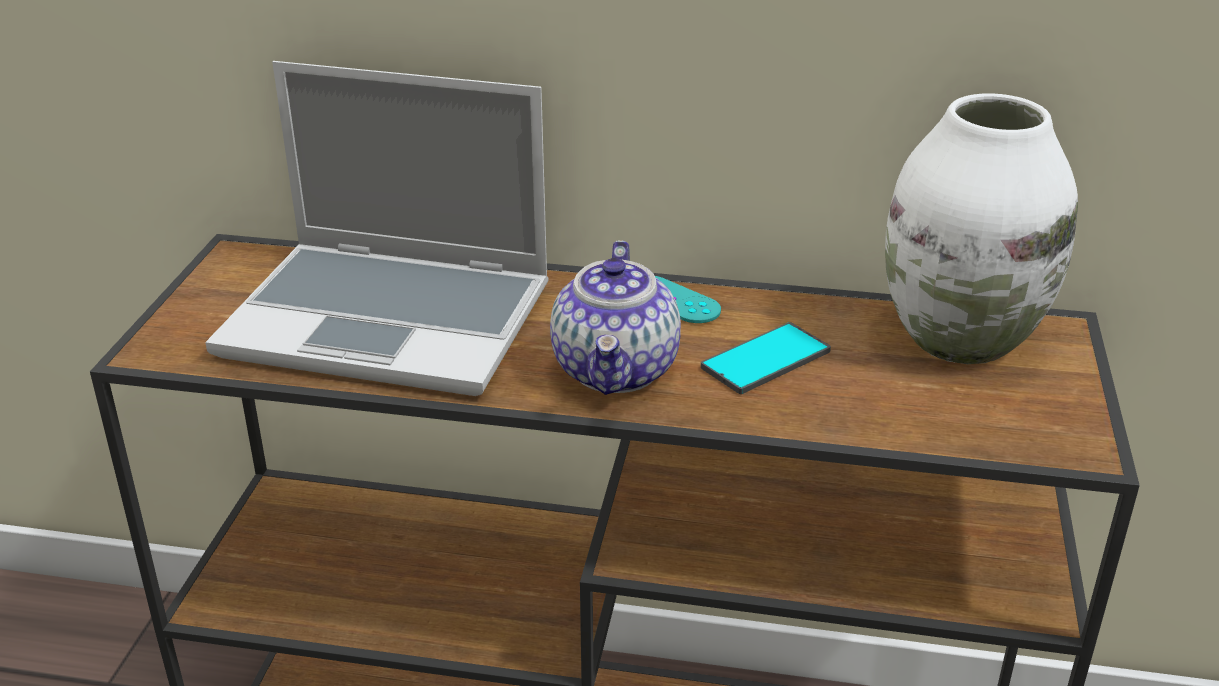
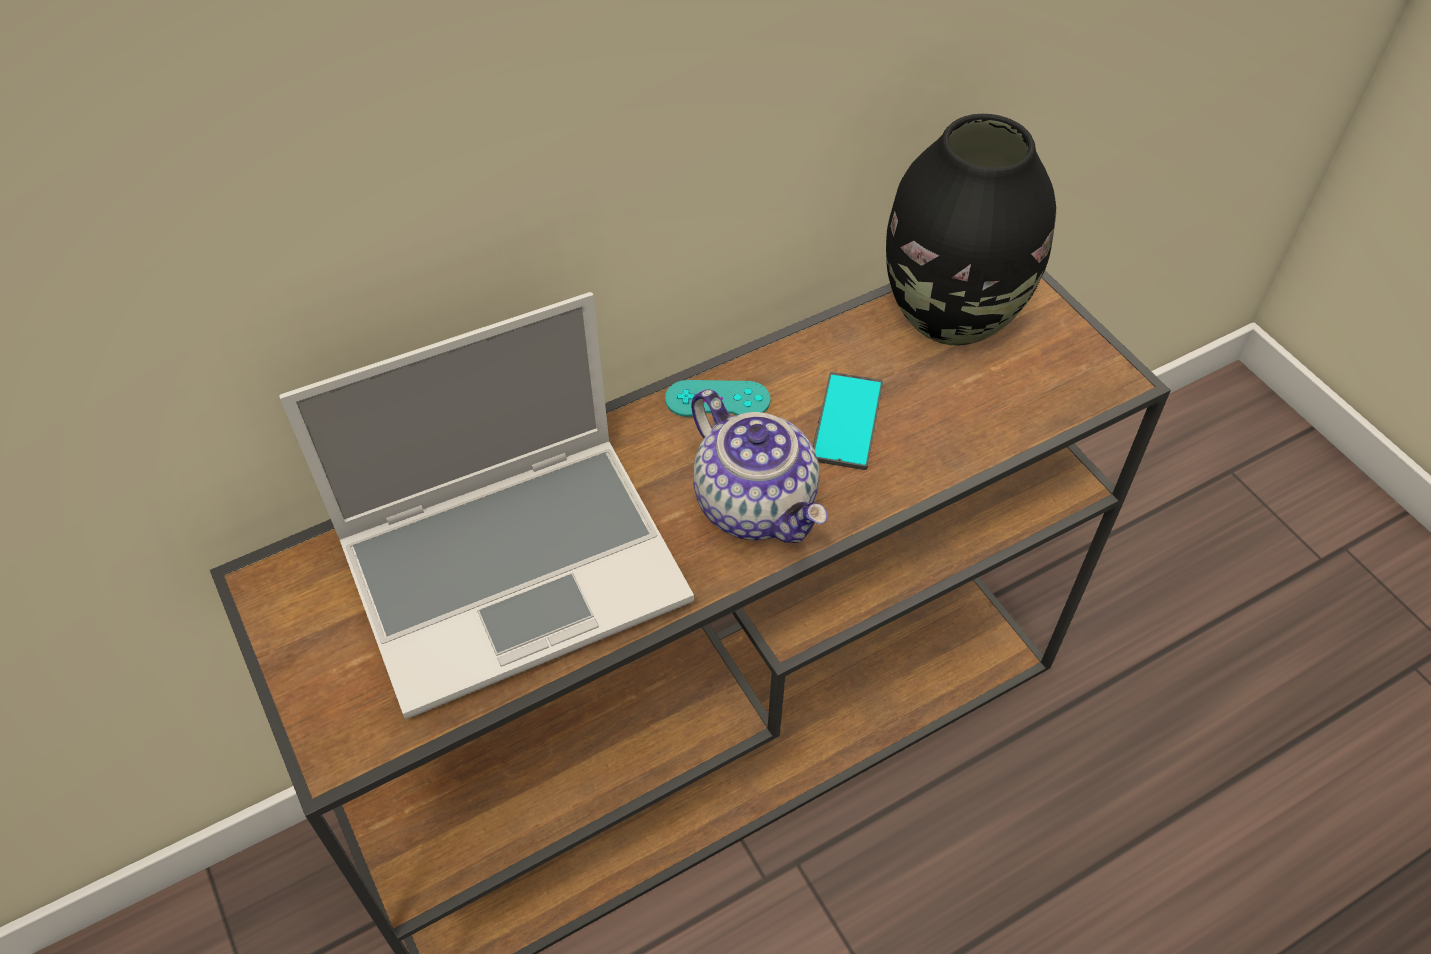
camera: 40 degrees left, 20 degrees up
white vase [885,93,1078,364] -> black vase [886,114,1056,346]

